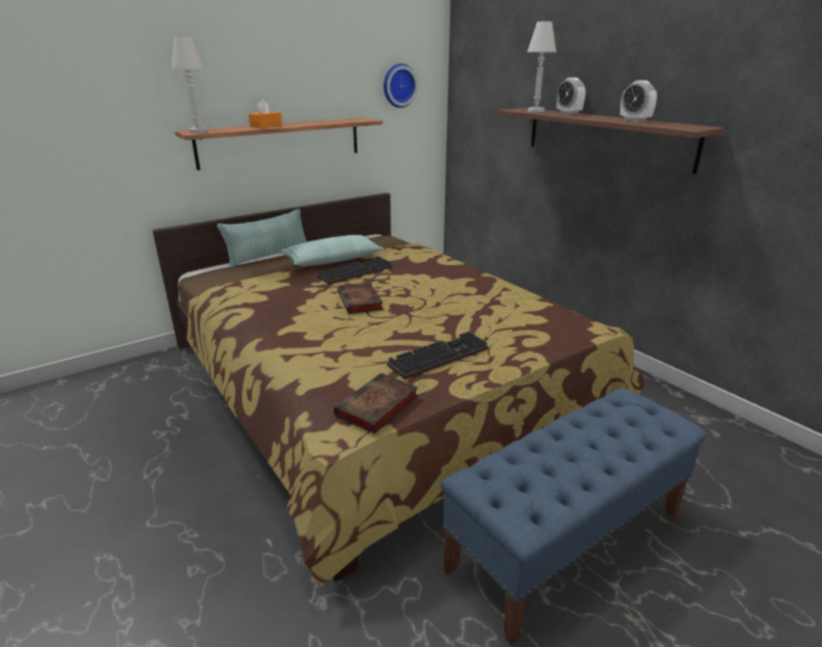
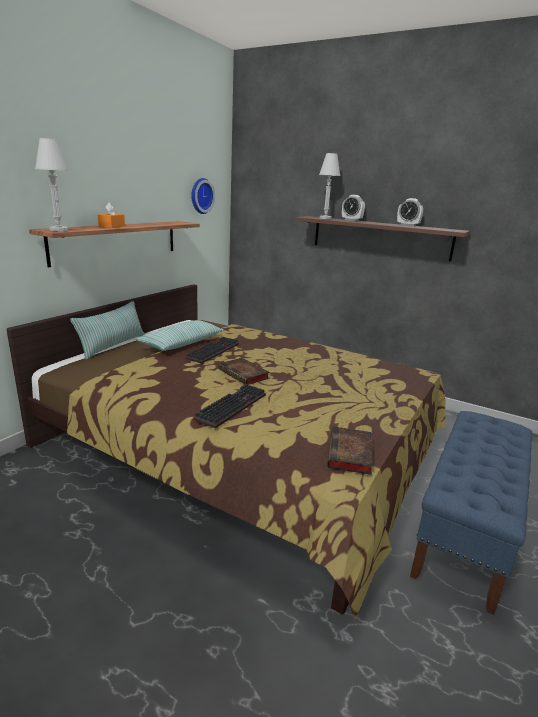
camera: 25 degrees left, 5 degrees down
keyboard [387,331,489,379] -> keyboard moved to [194,384,266,428]

